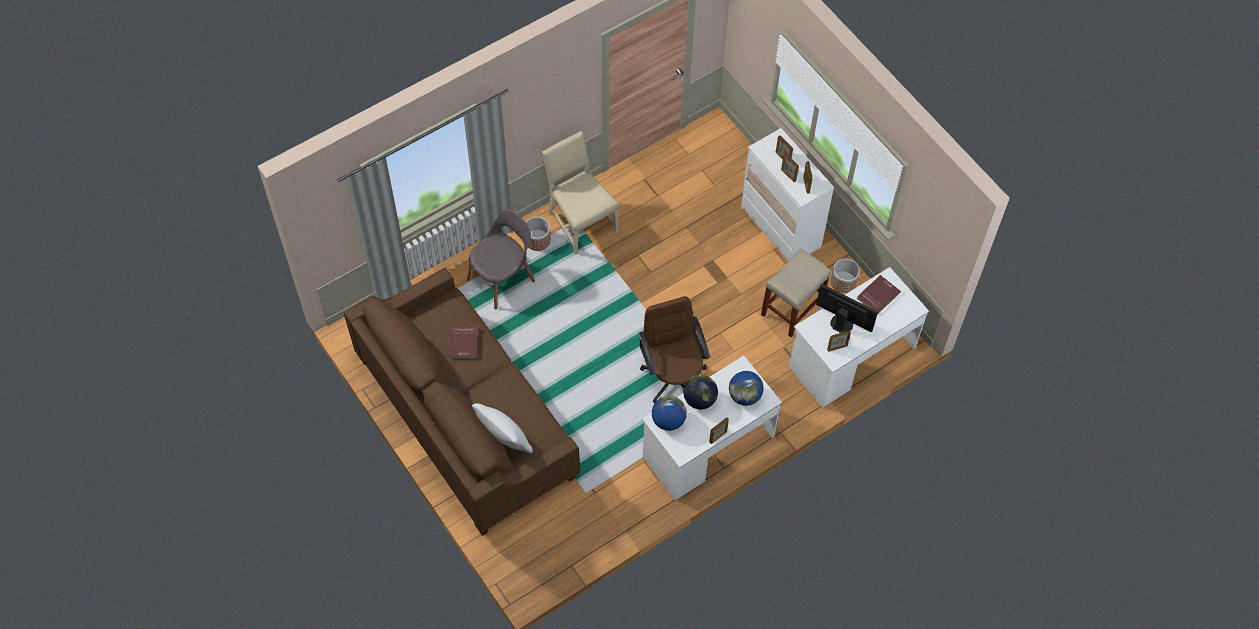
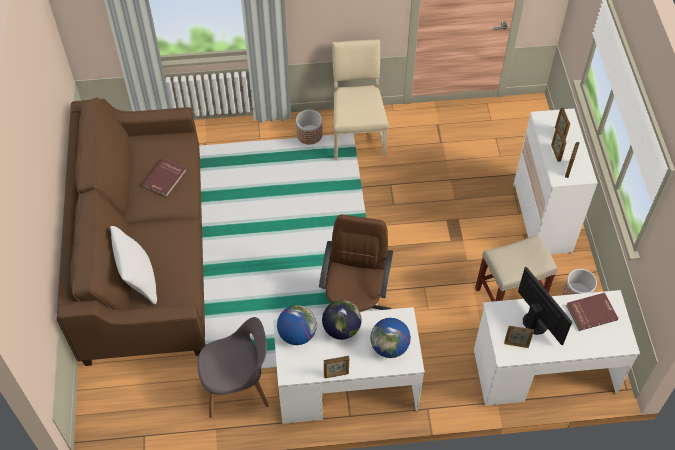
camera: 30 degrees right, 5 degrees down
grey chair [467,210,535,309] -> grey chair moved to [197,317,269,418]

